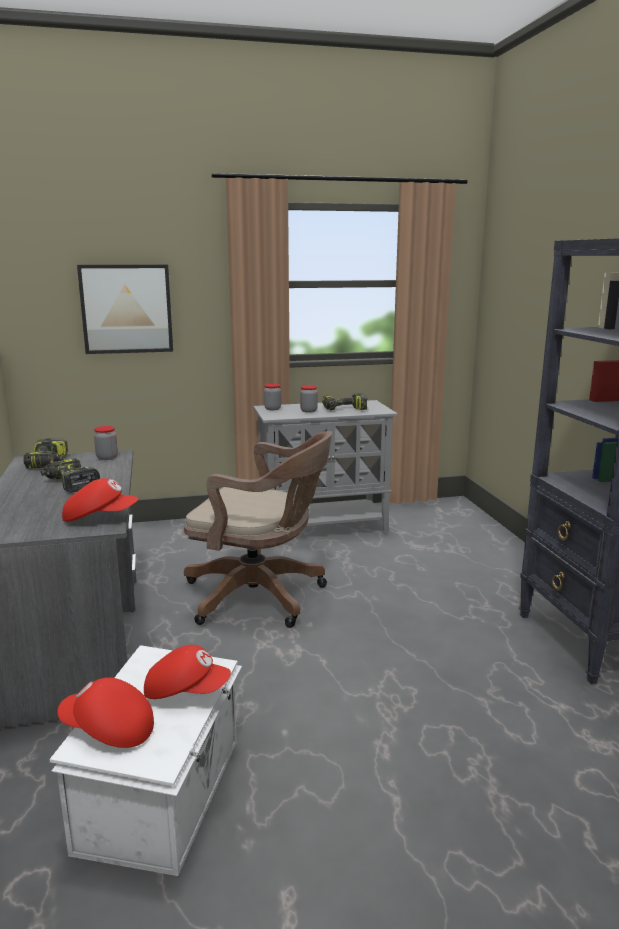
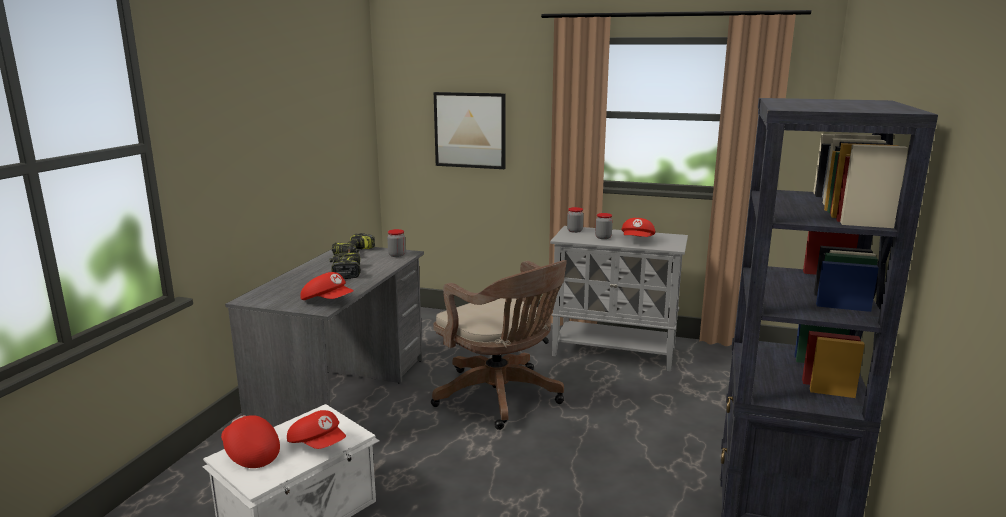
camera: 30 degrees right, 0 degrees up
power drill [322,393,367,410] -> red cap [621,218,655,237]

